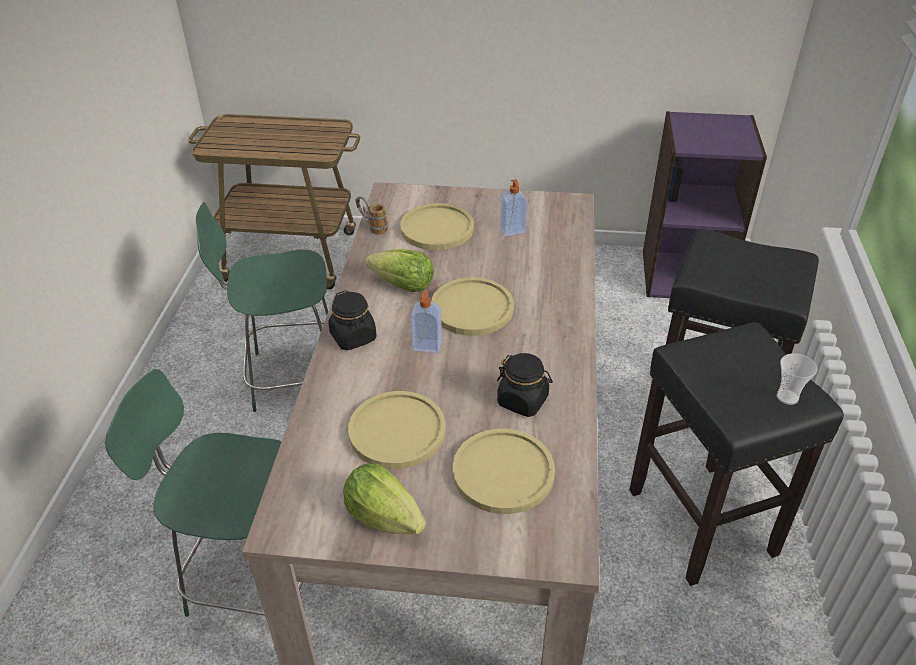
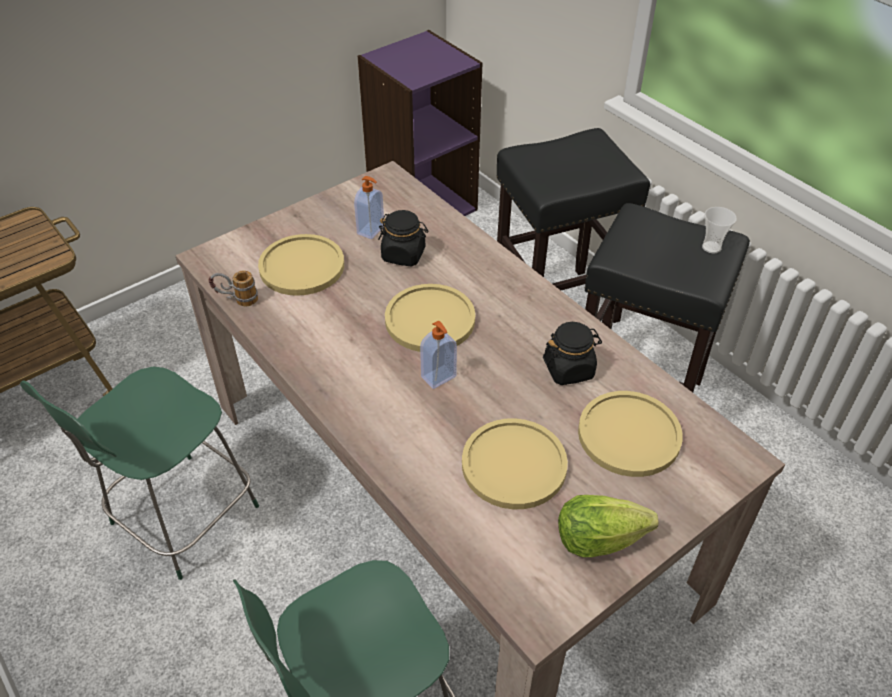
camera: 45 degrees left, 5 degrees up
black jar [328,290,377,350] -> black jar moved to [378,210,428,266]
lettuce [366,249,434,292] -> none

